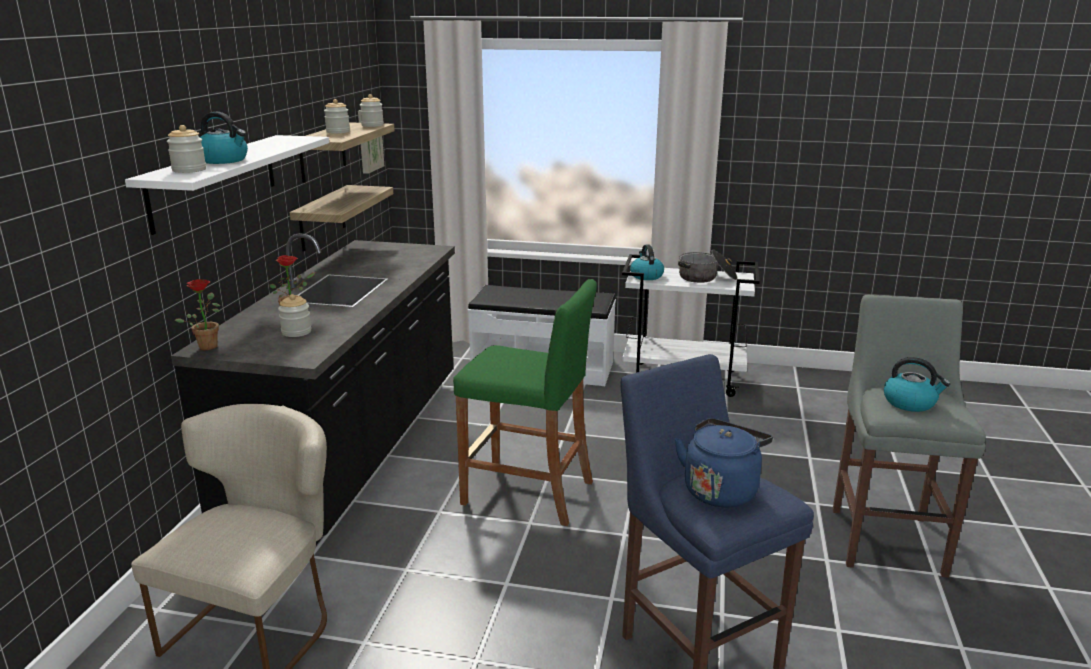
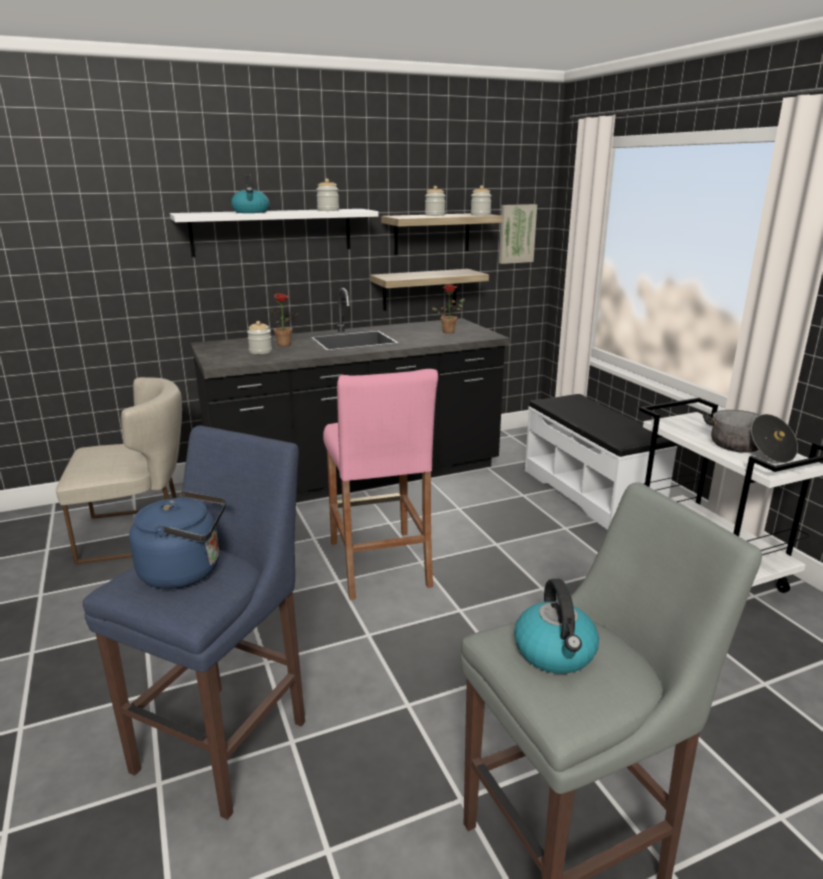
camera: 55 degrees right, 0 degrees up
jar [167,125,206,173] -> jar moved to [316,178,339,211]
potted plant [175,279,220,350] -> potted plant moved to [432,284,465,334]
green stool [453,279,597,526] -> pink stool [323,369,438,600]
kettle [630,245,664,280] -> none

